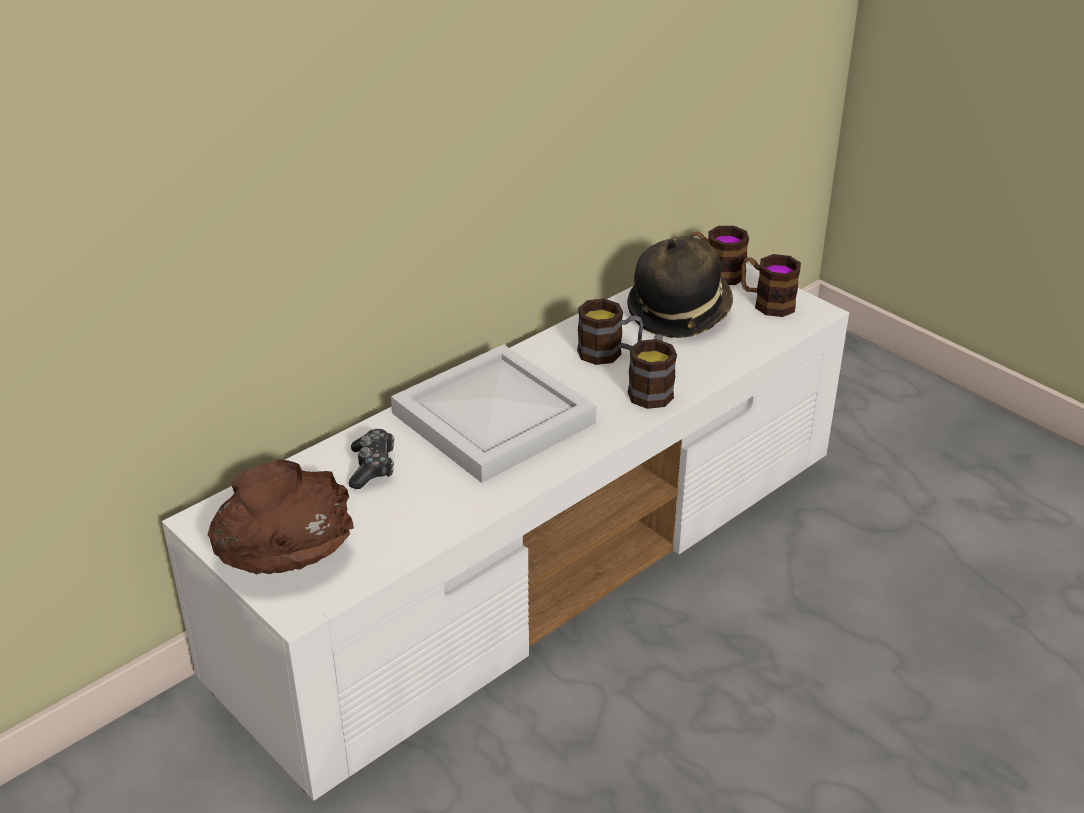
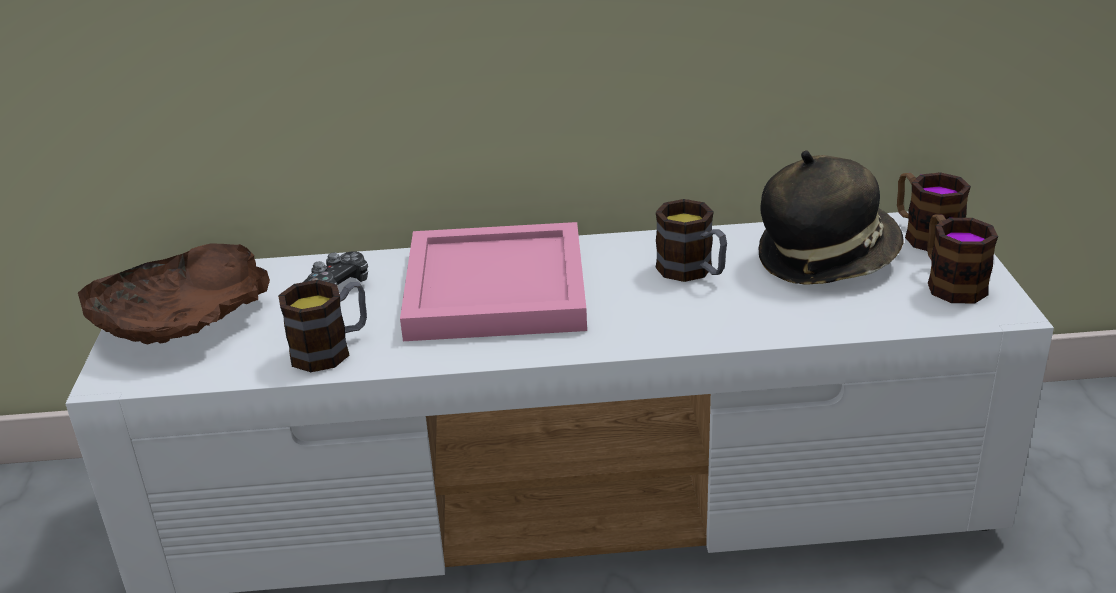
camera: 40 degrees right, 5 degrees down
white tray [391,344,597,483] -> pink tray [400,222,587,341]
mug [628,334,677,409] -> mug moved to [278,280,367,372]

